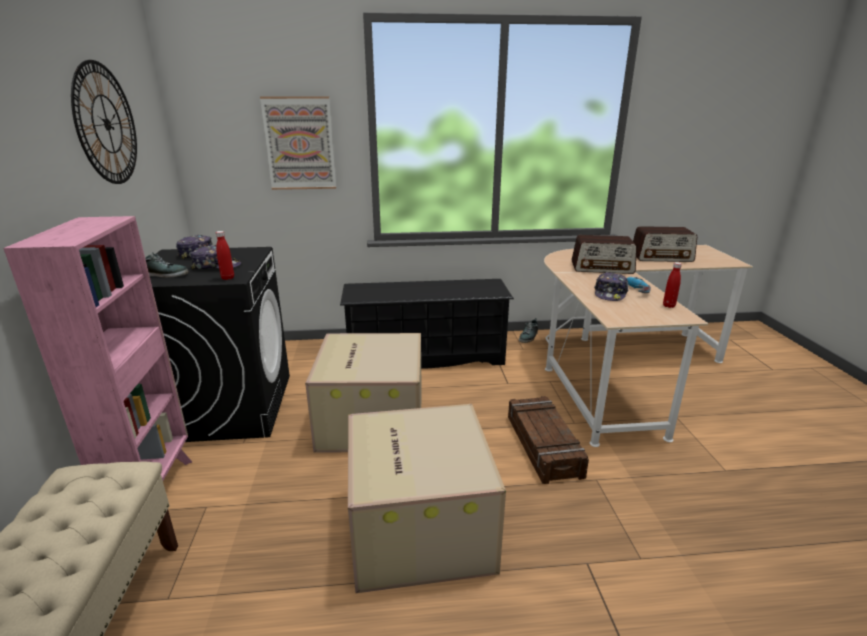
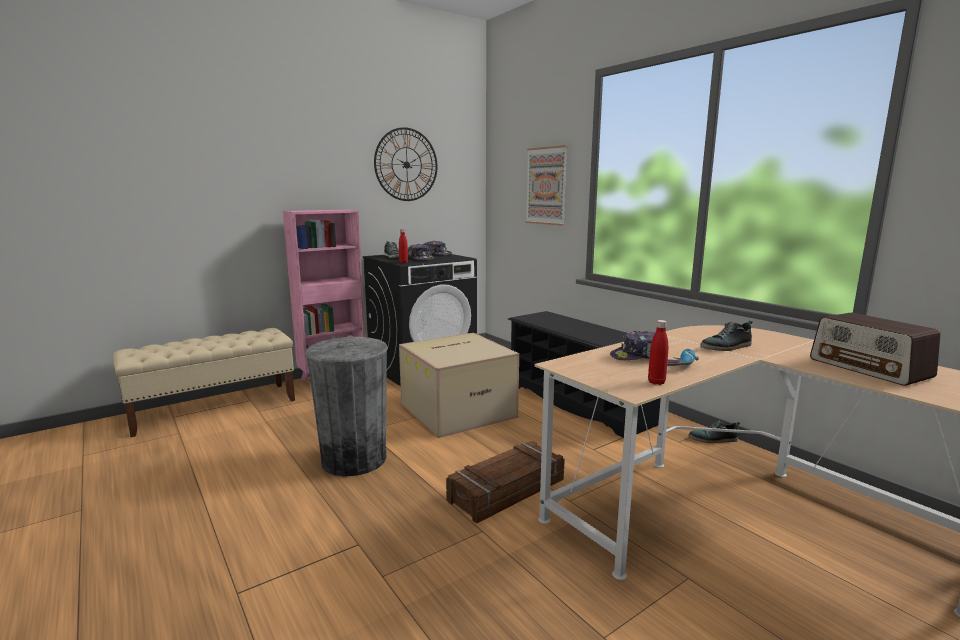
camera: 60 degrees right, 10 degrees down
cardboard box [348,404,506,593] -> grey trash can [305,337,388,476]
radio [571,235,637,274] -> shoe [700,321,753,351]

